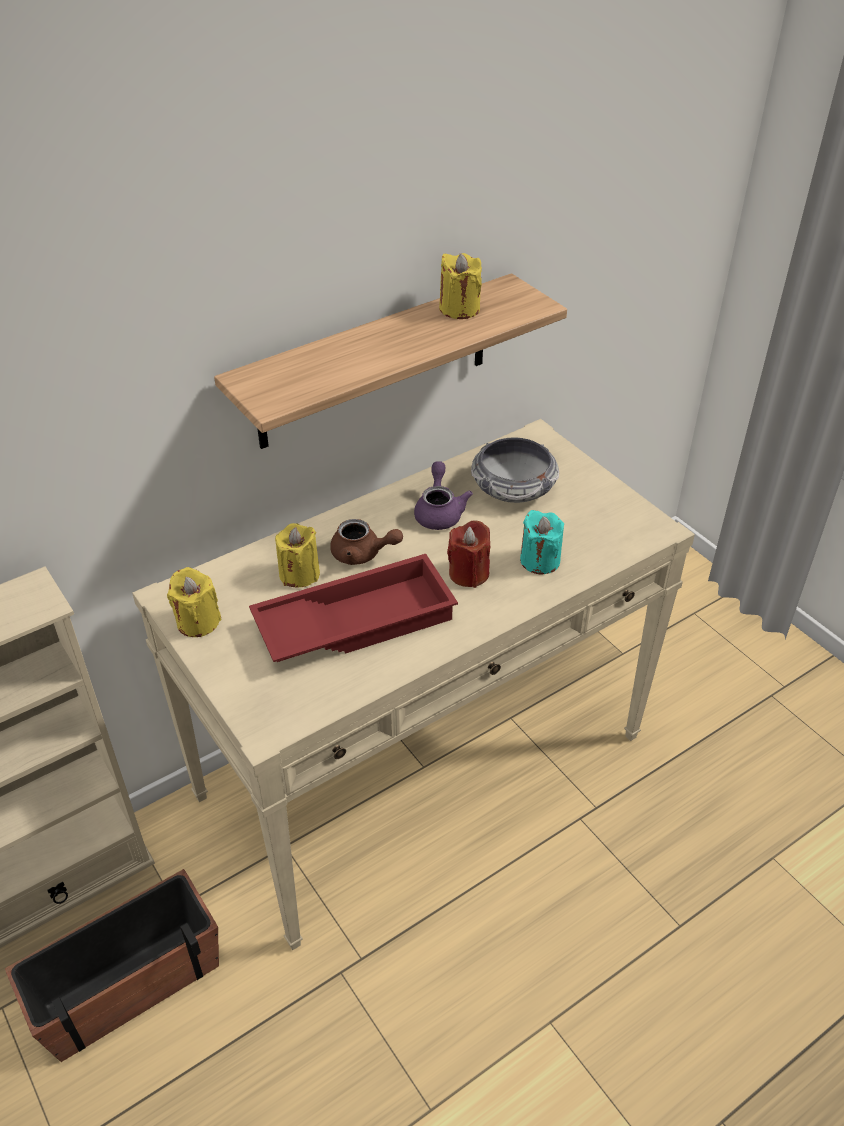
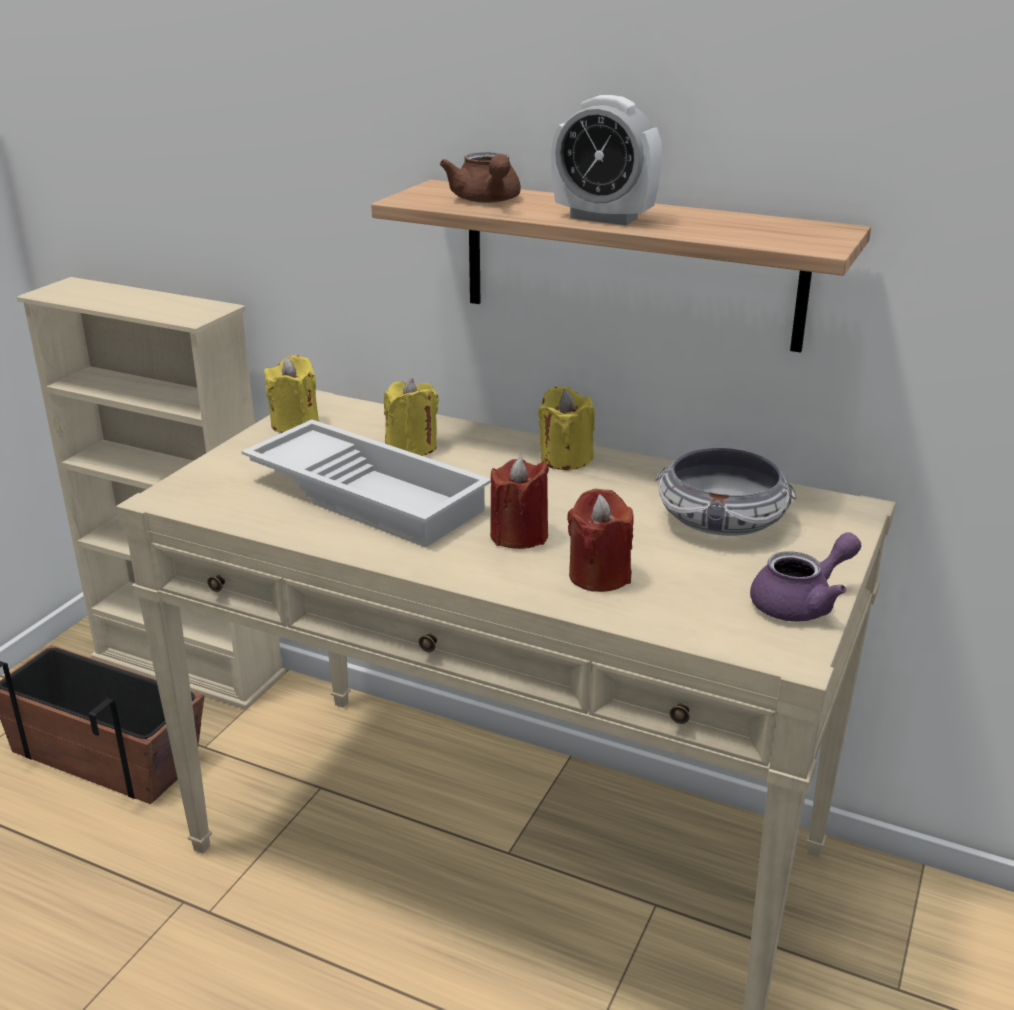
camera: 60 degrees right, 15 degrees down
red tray [249,554,458,662] -> white tray [241,419,491,548]
brown teapot [330,519,403,565] -> brown teapot moved to [440,152,521,203]
purple teapot [414,461,473,530] -> purple teapot moved to [750,532,861,622]
yellow candle [439,253,482,319] -> yellow candle moved to [538,386,595,470]
turquoise candle [520,510,564,574] -> red candle [567,489,634,592]
none -> alarm clock [551,95,662,225]

